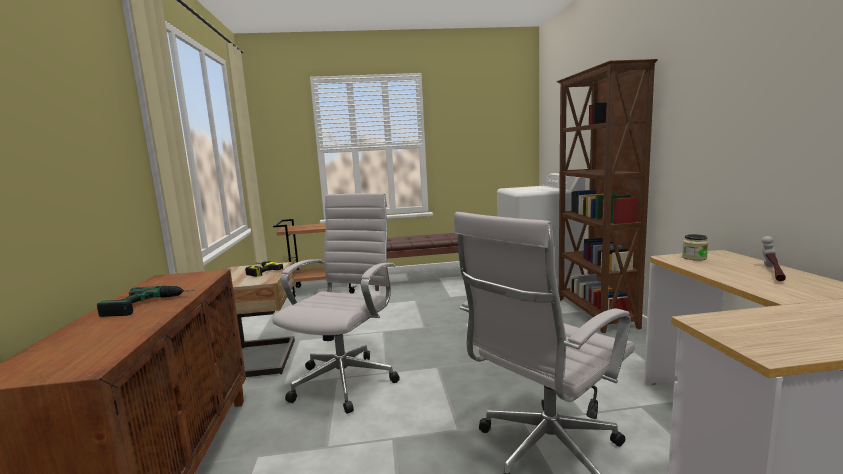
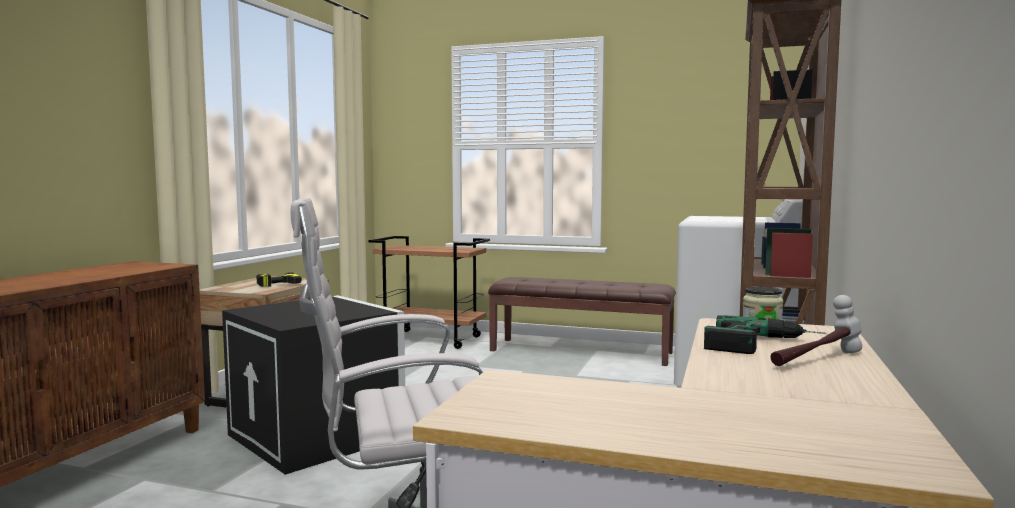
camera: 25 degrees right, 5 degrees down
power drill [97,286,195,317] -> power drill moved to [704,315,826,354]
white office chair [272,193,400,414] -> black storage box [222,295,405,475]

